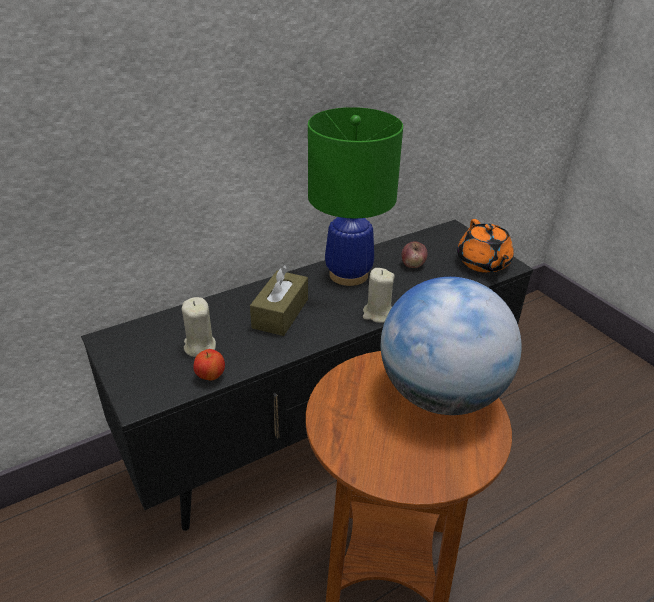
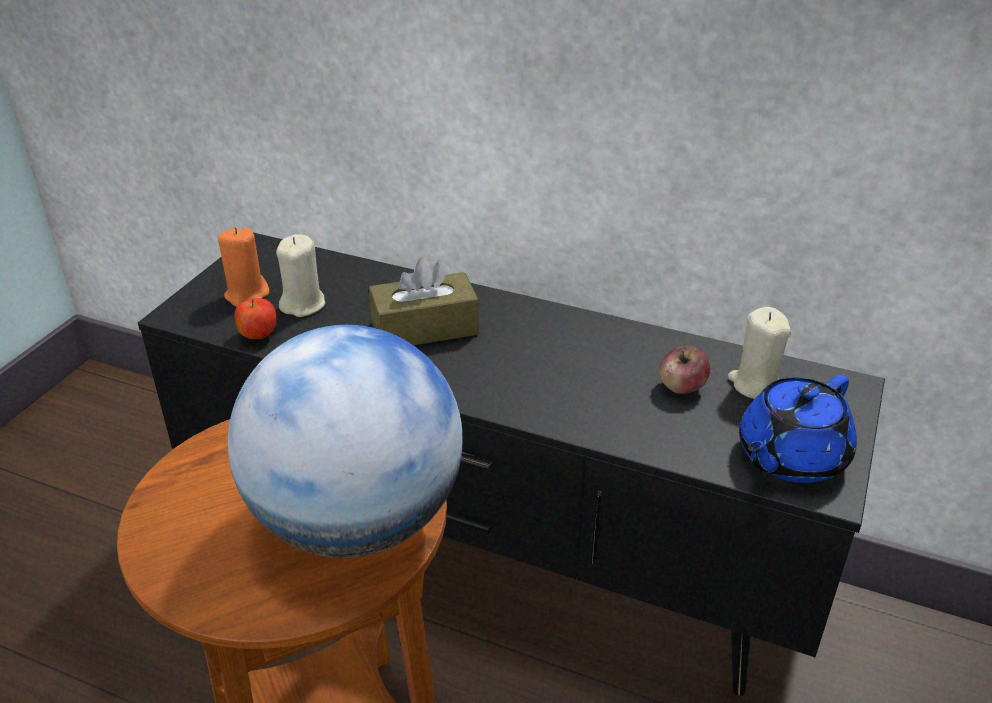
camera: 55 degrees right, 0 degrees up
green table lamp [308,107,403,286] -> none
beige candle [363,268,395,323] -> beige candle moved to [728,307,791,399]
orange teapot [457,219,514,273] -> blue teapot [739,375,857,483]
none -> orange candle [218,227,269,307]

